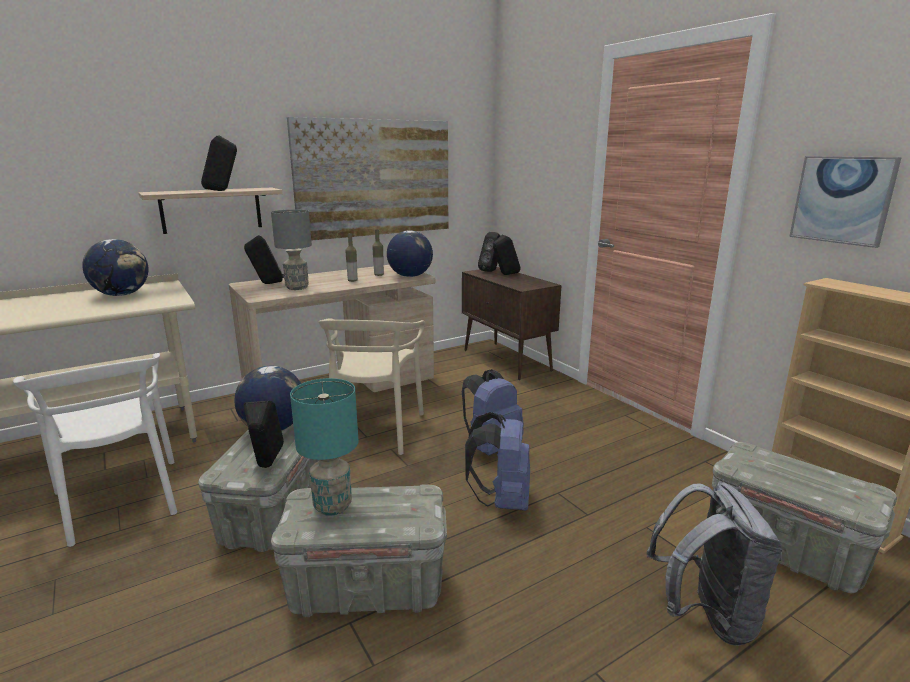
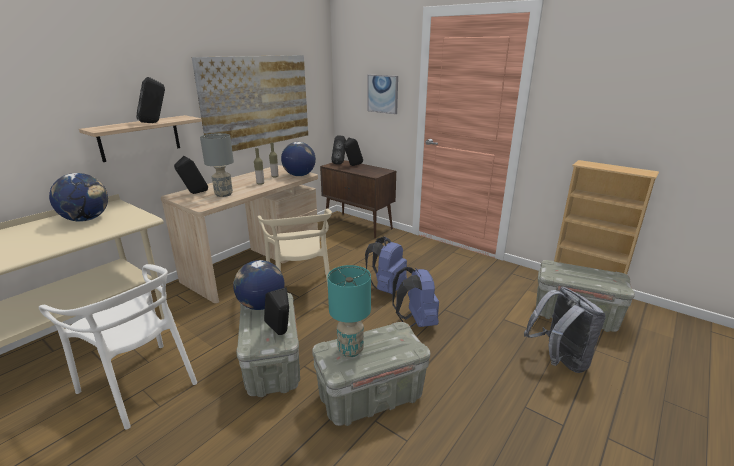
camera: 20 degrees left, 5 degrees up
picture [789,156,902,248] -> picture moved to [367,75,398,114]

